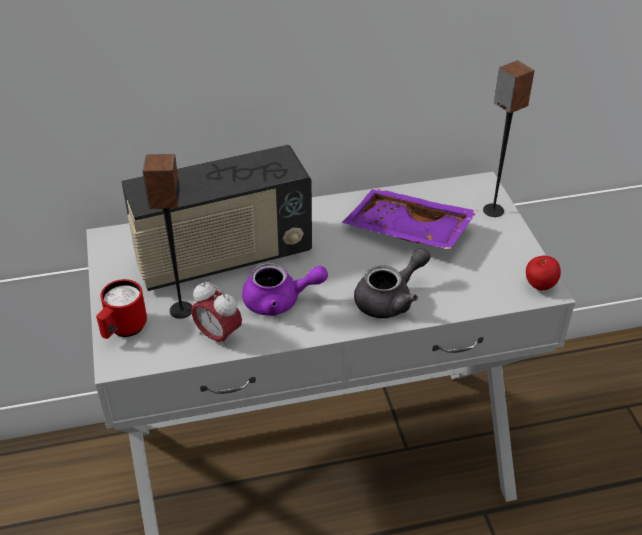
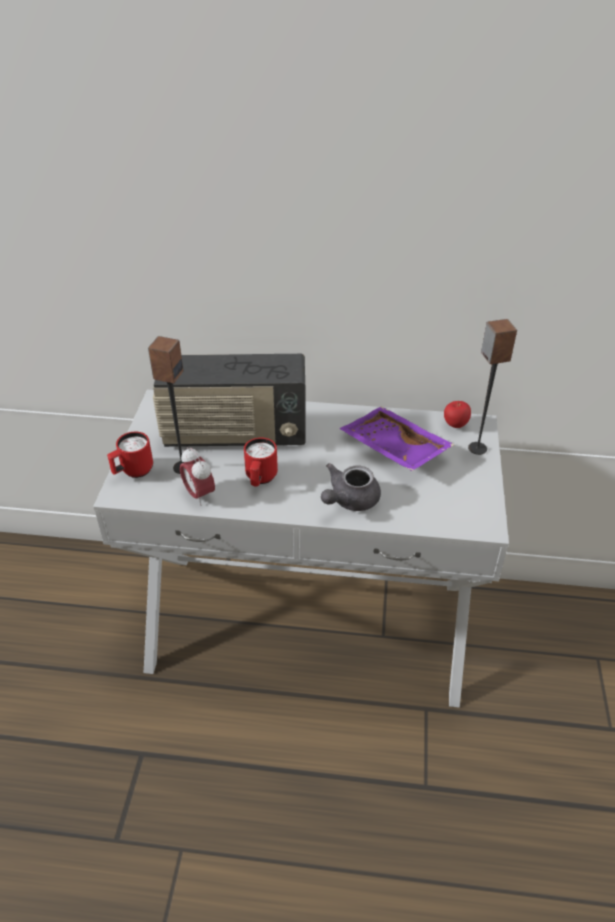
camera: 20 degrees right, 0 degrees up
purple teapot [242,263,328,316] -> red mug [244,438,278,486]
grey teapot [354,248,431,318] -> grey teapot turned 150 degrees clockwise [321,463,381,511]
apple [526,256,561,290] -> apple moved to [444,401,471,428]

